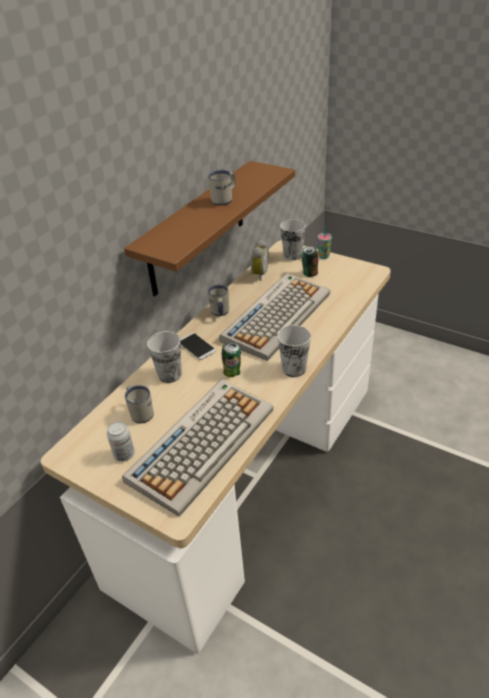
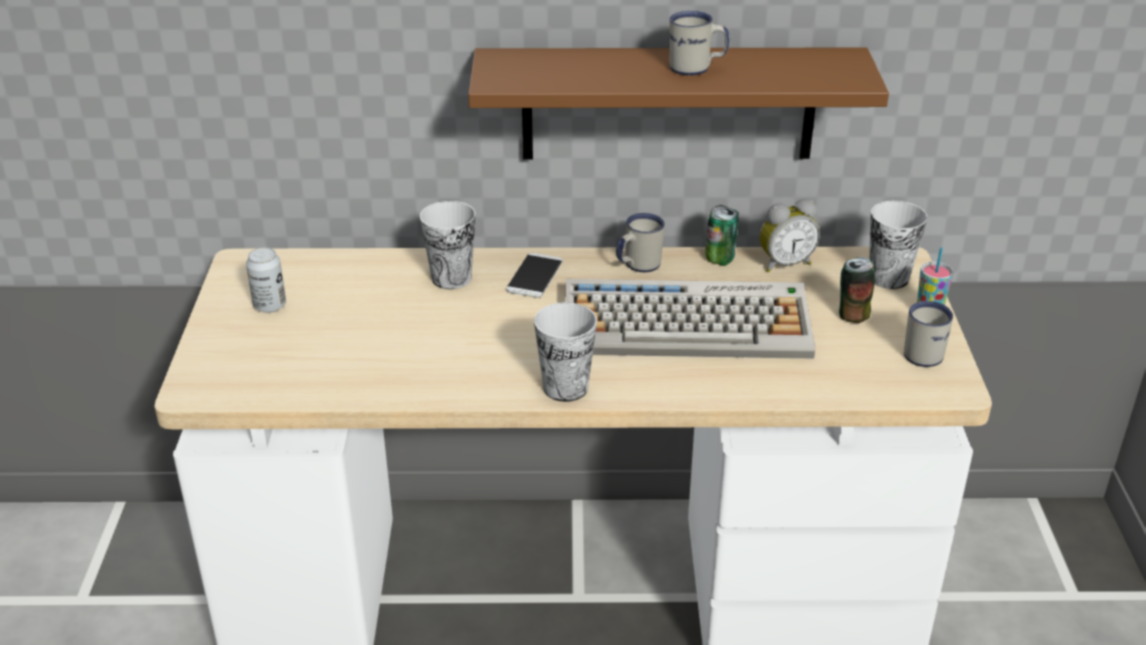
camera: 55 degrees right, 5 degrees down
keyboard [122,379,273,517] -> none
white mug [125,385,154,424] -> white mug moved to [904,301,953,367]
can [222,342,241,377] -> can moved to [705,205,739,266]

